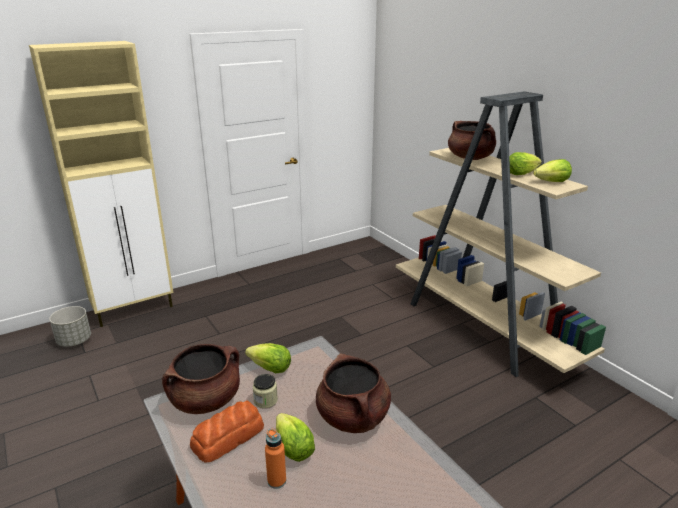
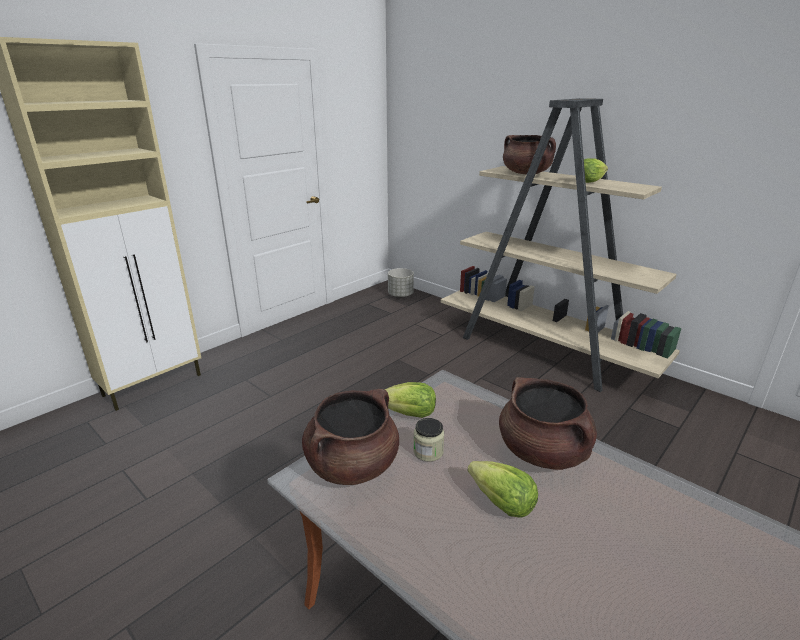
camera: 15 degrees left, 0 degrees up
grey planter [49,306,91,347] -> grey planter moved to [388,268,414,298]
bread [190,400,264,463] -> none
orange bottle [265,428,286,488] -> none
lettuce [533,159,572,182] -> none

